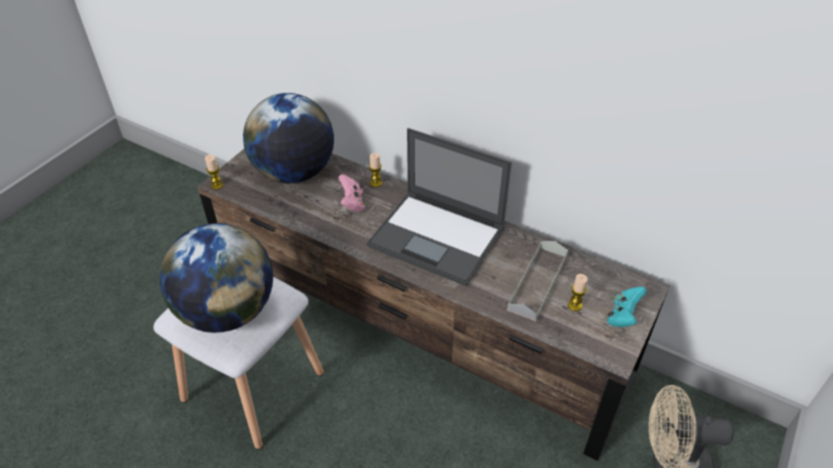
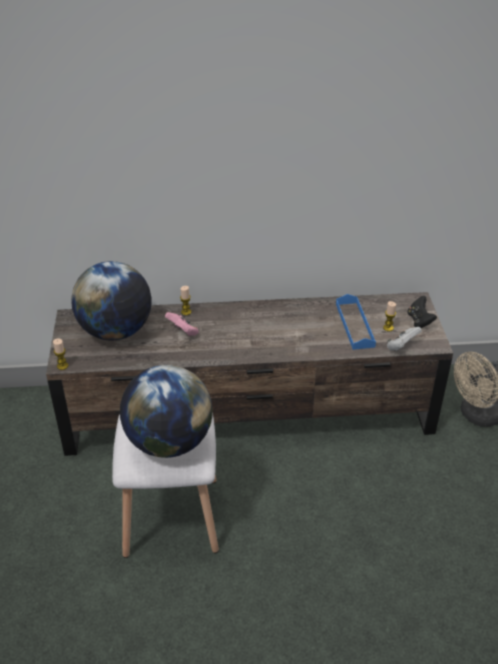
camera: 35 degrees left, 5 degrees down
laptop [367,128,512,286] -> none
grey tray [507,241,568,321] -> blue tray [336,294,376,350]
turquoise game controller [607,286,647,327] -> black game controller [408,296,437,328]
none -> white game controller [387,327,422,351]

